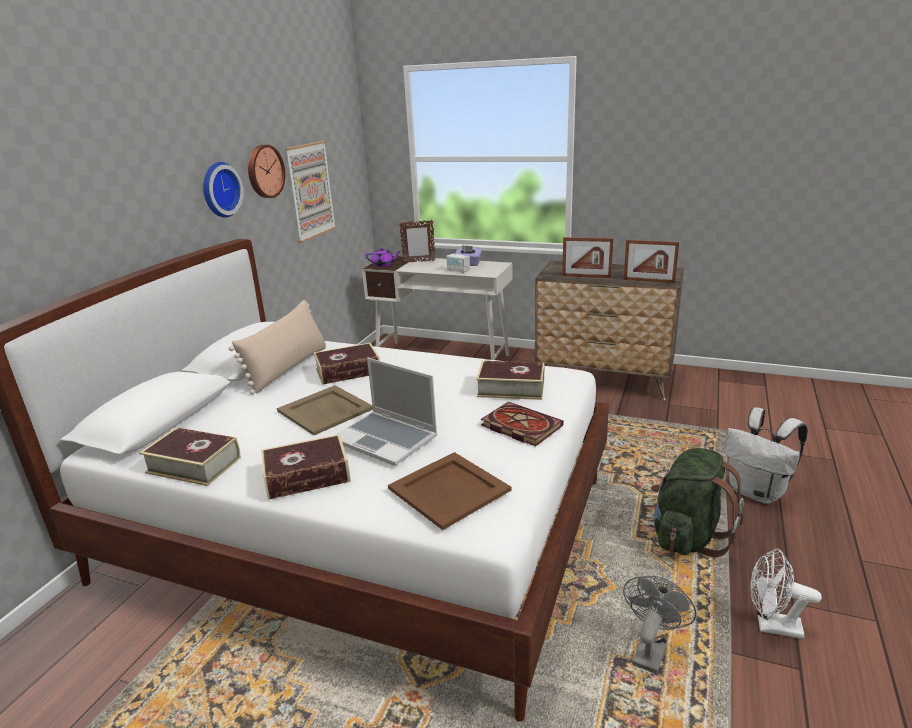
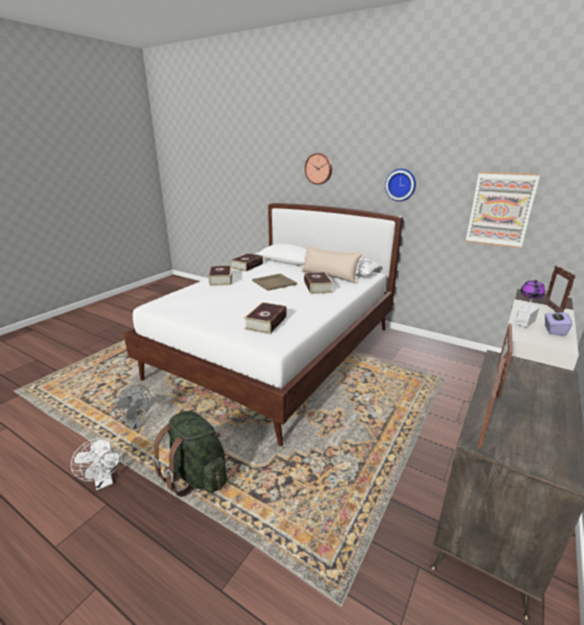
camera: 100 degrees right, 0 degrees up
wall clock [248,145,285,198] -> wall clock moved to [305,153,332,185]
laptop [335,358,438,466] -> none
brown tray [388,452,511,530] -> none
book [480,402,564,446] -> none
white backpack [723,407,808,504] -> none
white fan [750,549,822,639] -> white fan turned 120 degrees clockwise [71,438,122,490]

